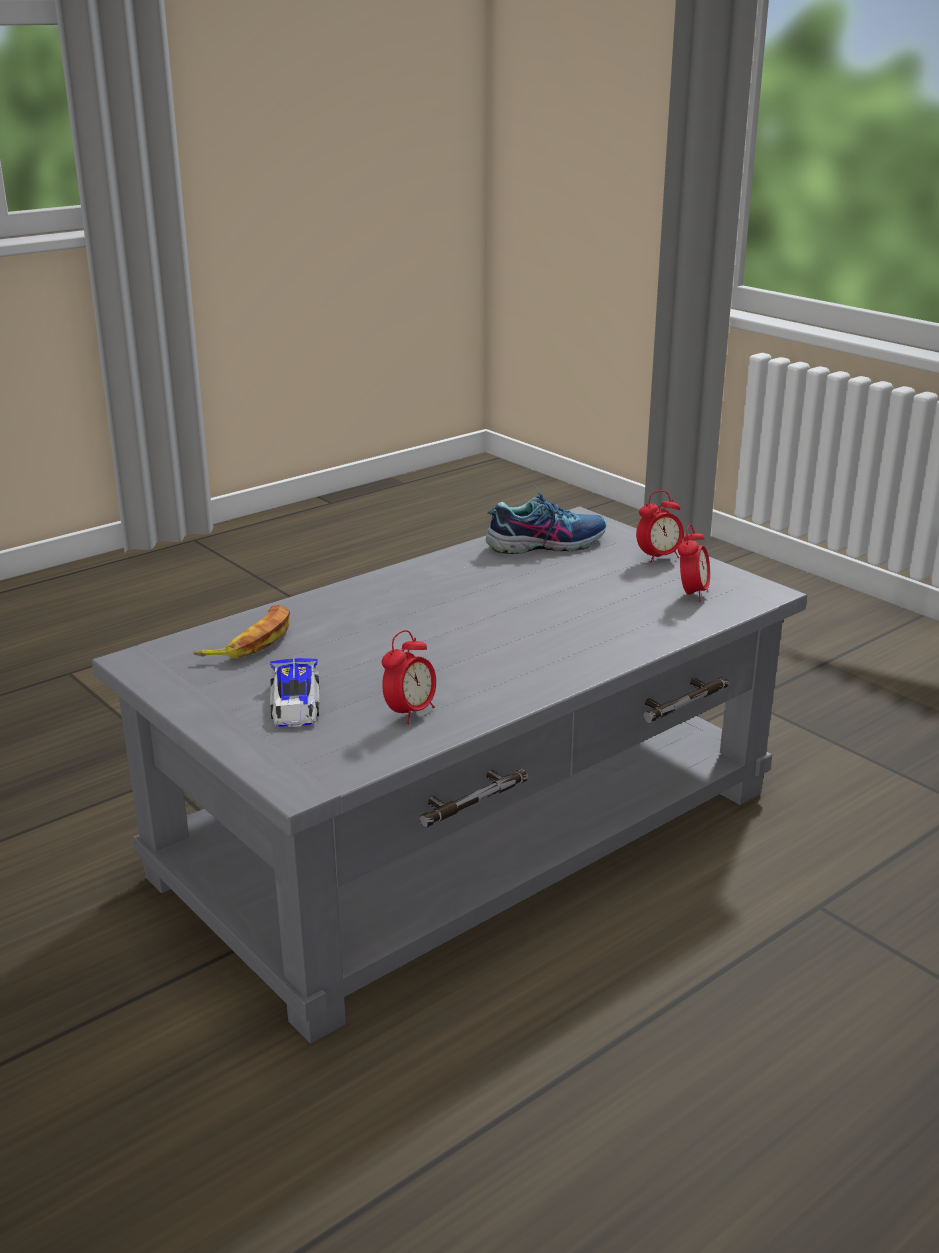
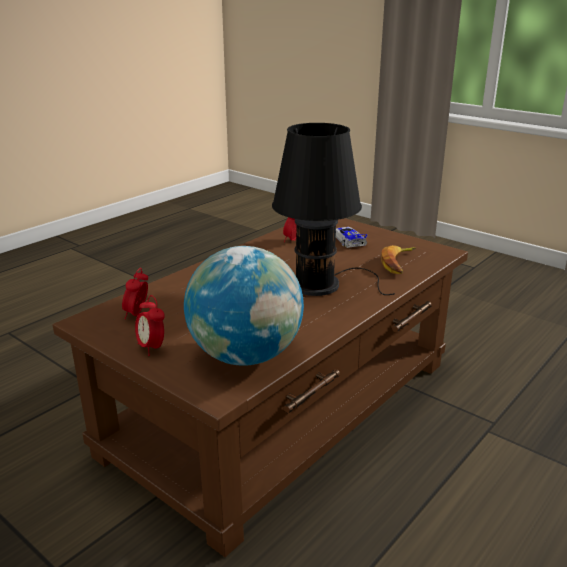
camera: 170 degrees right, 0 degrees up
grey coffee table [92,506,807,1044] -> brown coffee table [53,218,468,557]
shoe [486,486,607,554] -> globe [184,246,304,366]
alarm clock [636,491,683,563] -> alarm clock turned 90 degrees counterclockwise [135,295,165,356]
none -> black table lamp [272,123,395,296]

